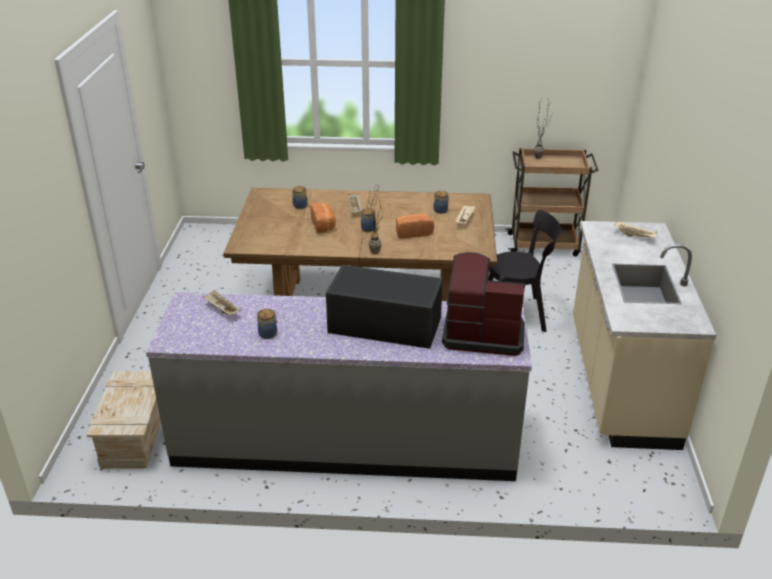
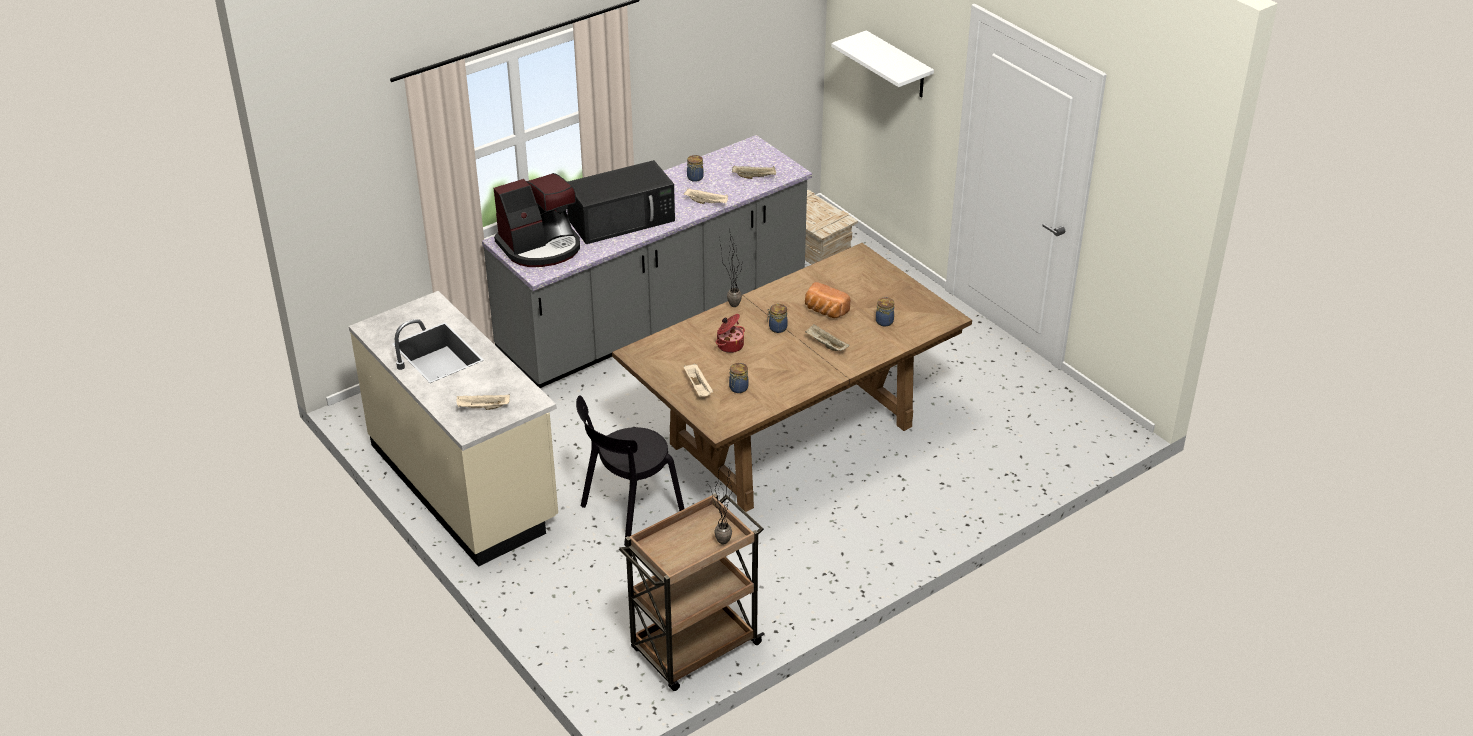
camera: 140 degrees right, 5 degrees up
bread [396,214,434,239] -> cooking pot [716,314,745,353]
none -> beige tray [684,188,728,204]
none -> white shelf [831,30,934,98]

